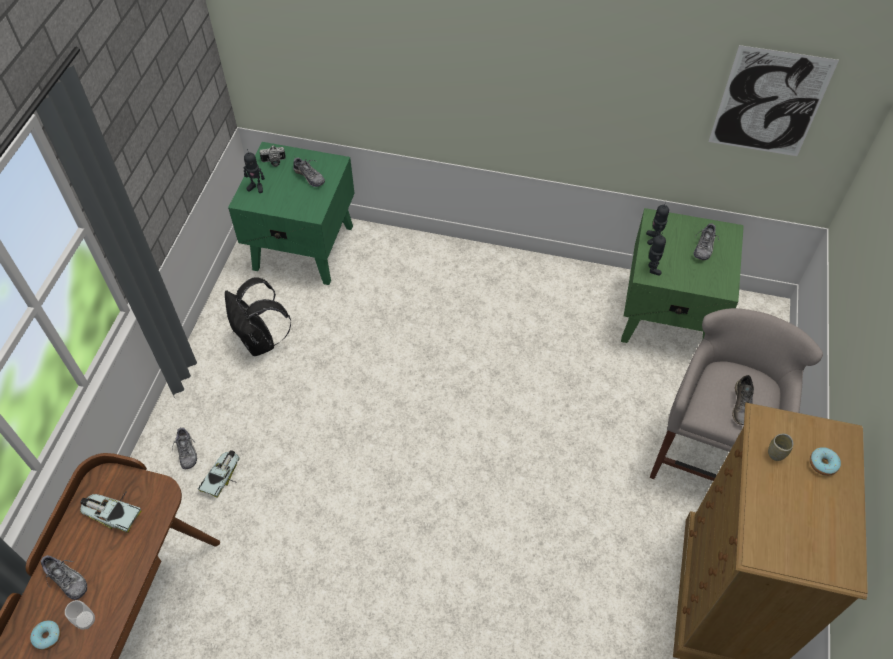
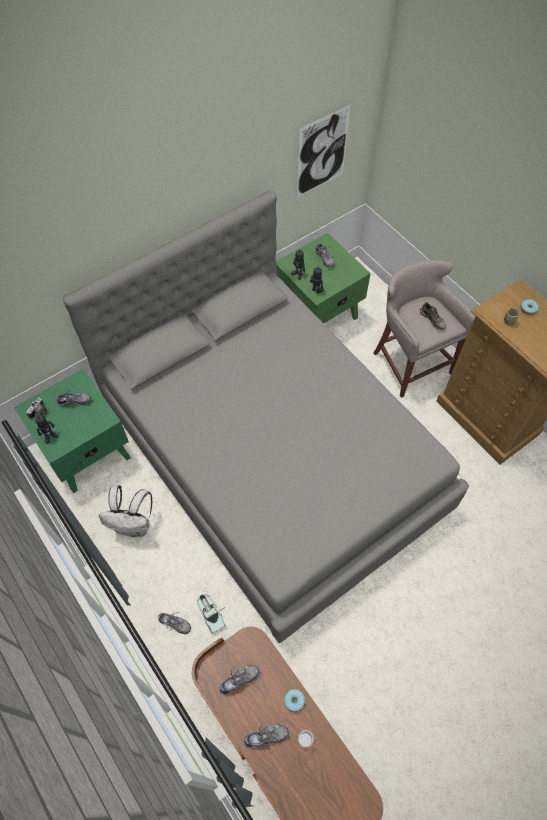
camera: 50 degrees left, 5 degrees up
donut [30,620,61,650] -> donut moved to [284,689,305,712]
toy car [80,491,142,533] -> shoe [219,665,260,695]
black backpack [225,277,291,356] -> white backpack [98,485,152,537]
none -> grey bed [63,191,469,643]

